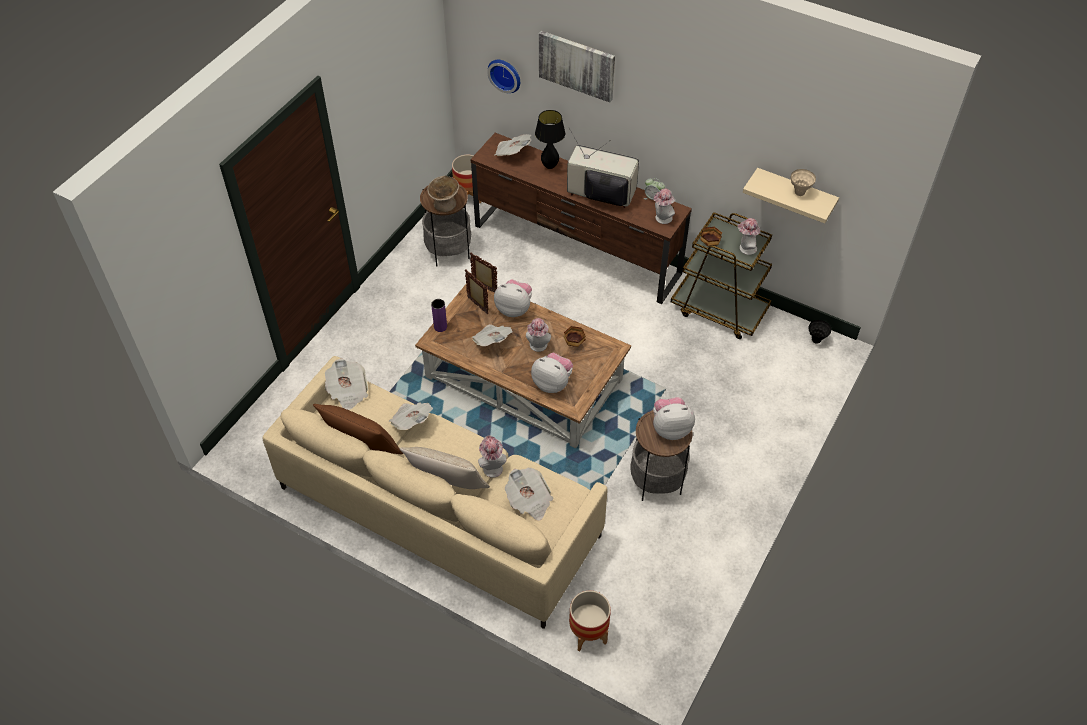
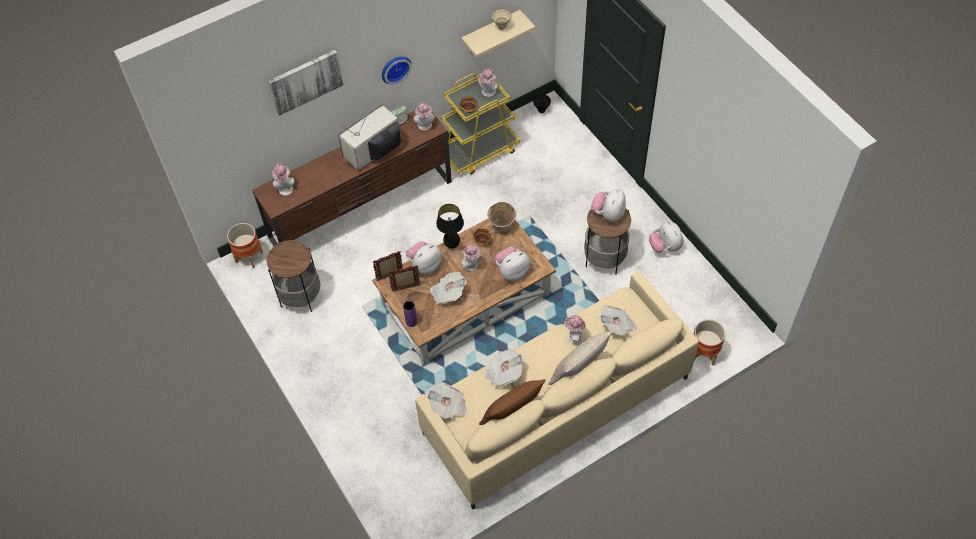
camera: 60 degrees left, 5 degrees up
beige bowl [427,176,459,212] -> beige bowl moved to [487,202,516,234]
wall clock [487,60,520,93] -> wall clock moved to [382,56,412,85]
newspaper [494,134,531,156] -> hat [272,163,294,196]
black table lamp [535,110,565,169] -> black table lamp moved to [436,204,464,249]
brown cart [671,212,772,339] -> yellow cart [441,73,520,174]
none -> plush toy [649,221,683,253]

